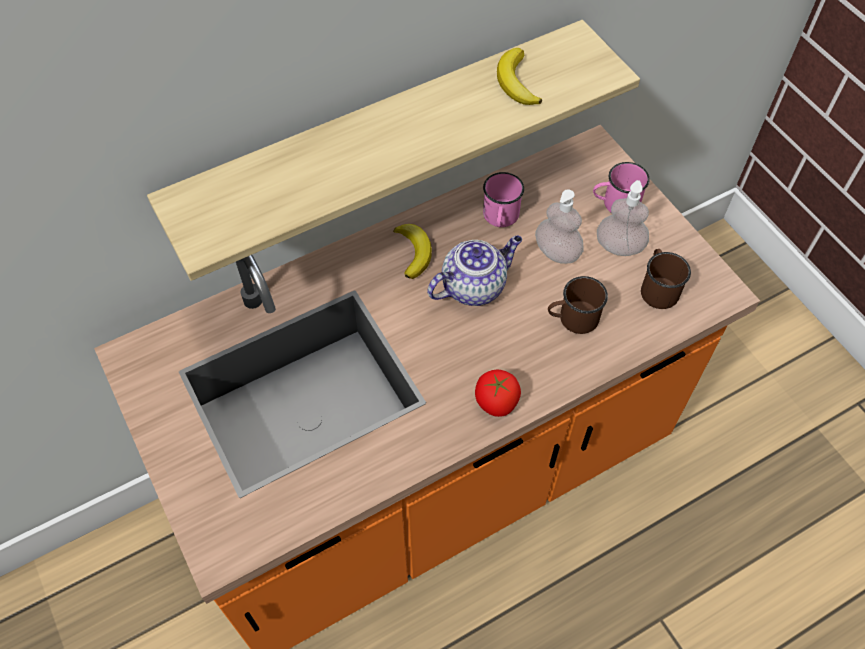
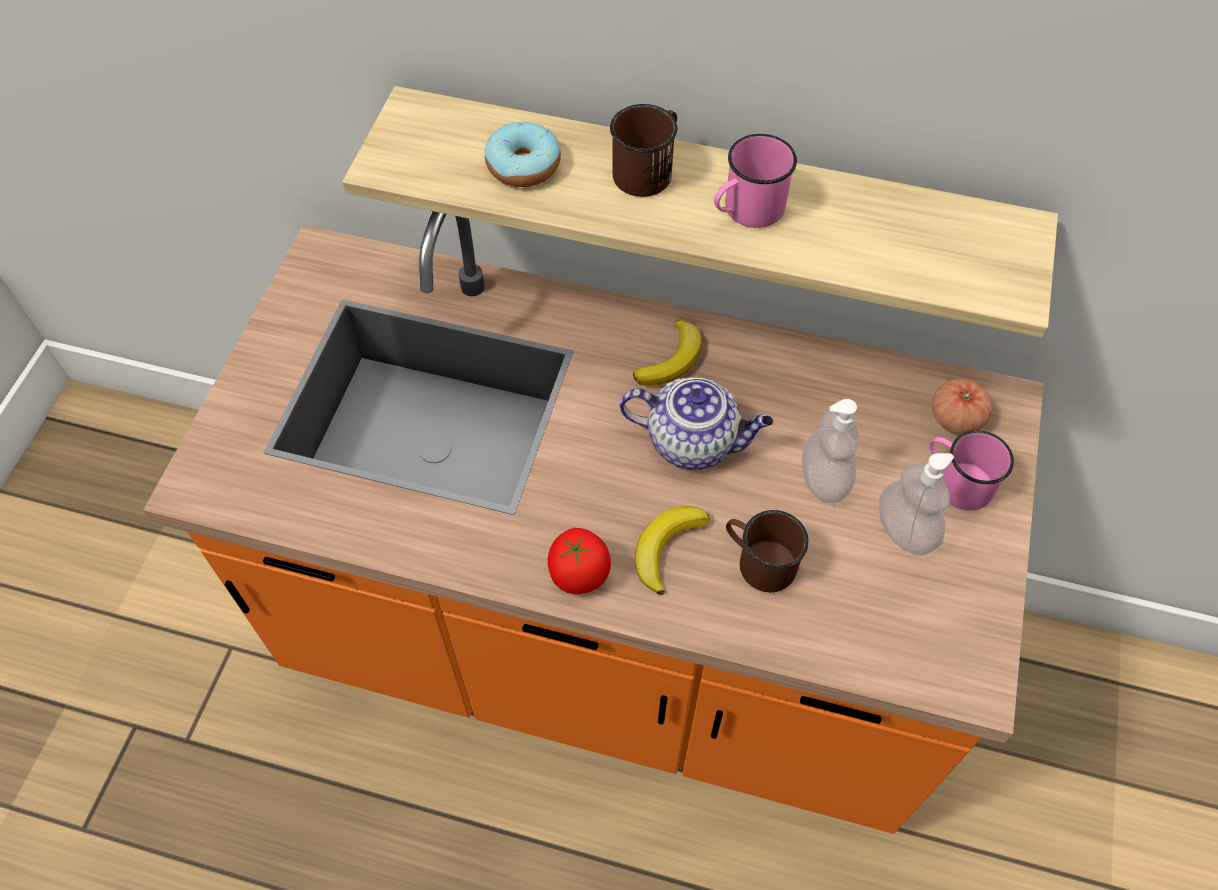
camera: 45 degrees right, 0 degrees up
pink mug [483,172,524,227] -> pink mug moved to [714,134,797,228]
banana [497,48,542,105] -> banana moved to [635,506,710,595]
brown mug [641,249,691,309] -> brown mug moved to [610,104,677,197]
none -> donut [484,122,561,187]
none -> tomato [932,379,993,434]

